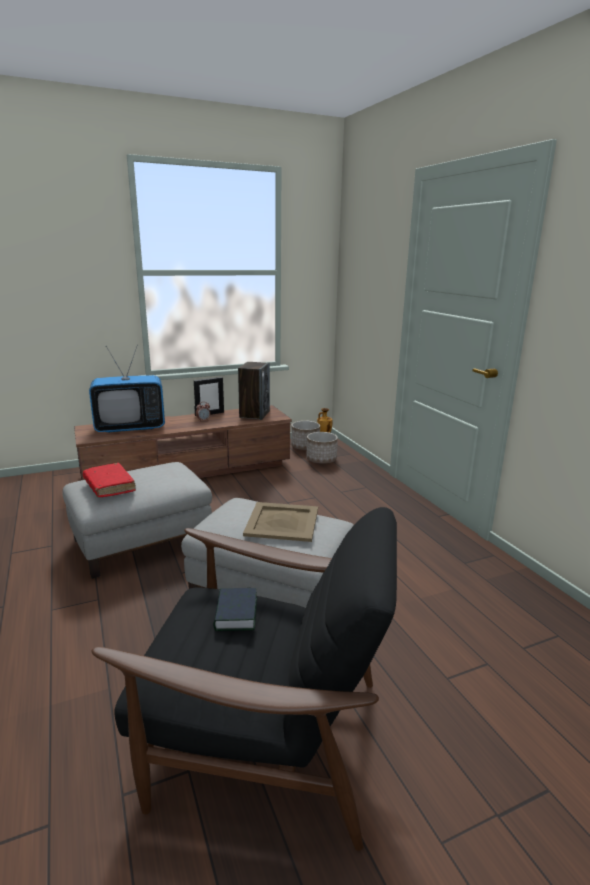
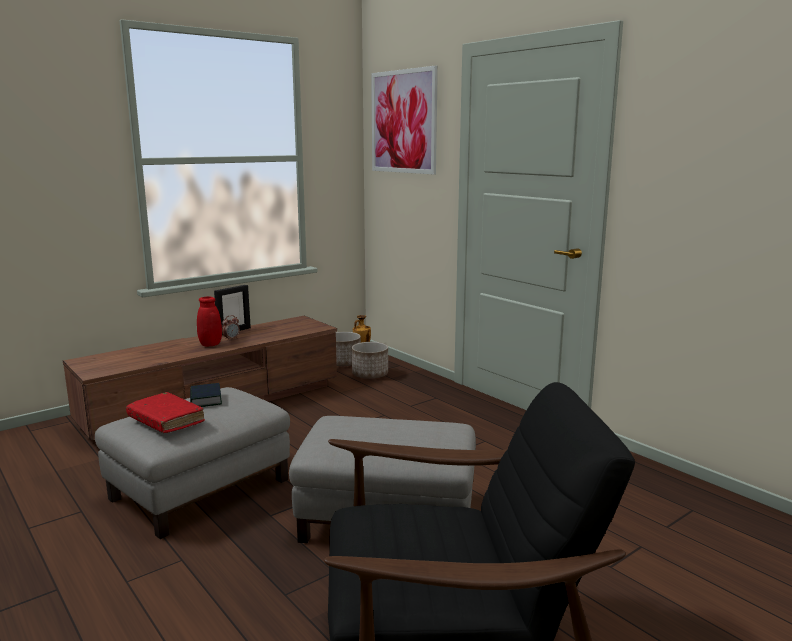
camera: 15 degrees left, 5 degrees down
television [89,345,165,433] -> none
book [214,588,257,631] -> book moved to [190,383,222,407]
speaker [238,362,270,420] -> none
beige tray [243,502,318,542] -> none
none -> red vase [197,297,222,347]
none -> picture [371,66,438,175]

